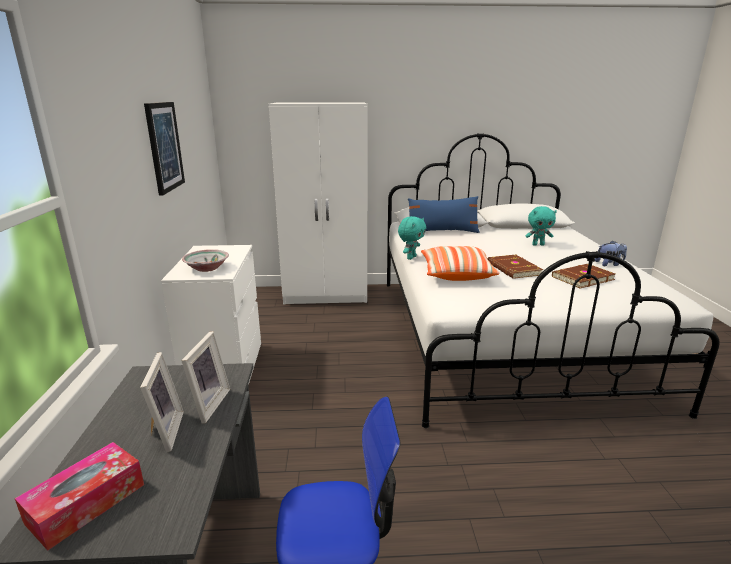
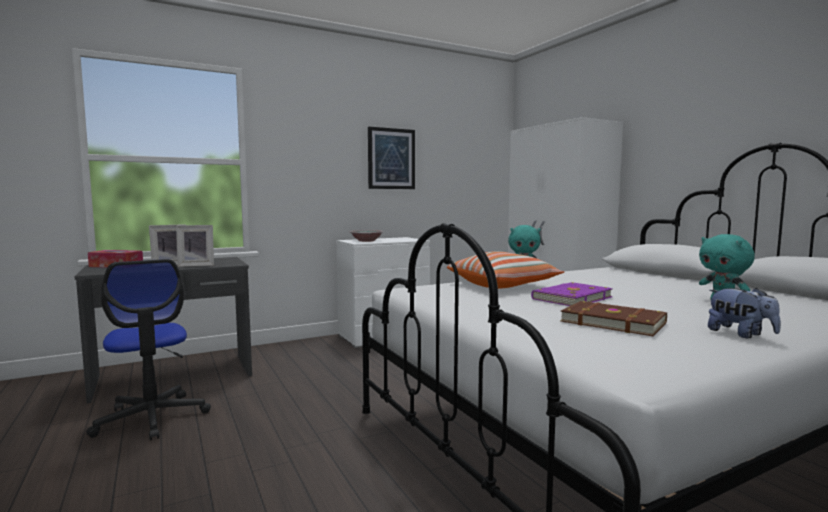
camera: 65 degrees right, 15 degrees down
blue pillow [408,196,480,233] -> none
brown book [488,255,543,279] -> purple book [531,282,613,306]

